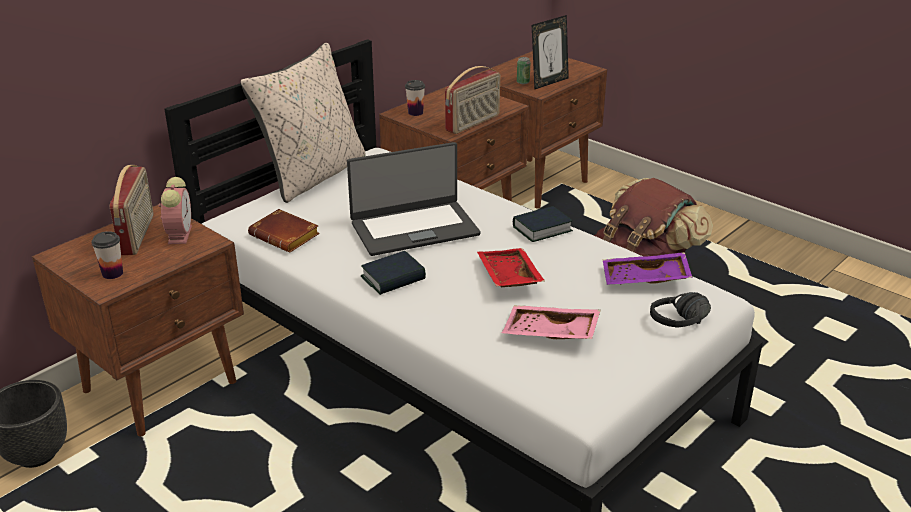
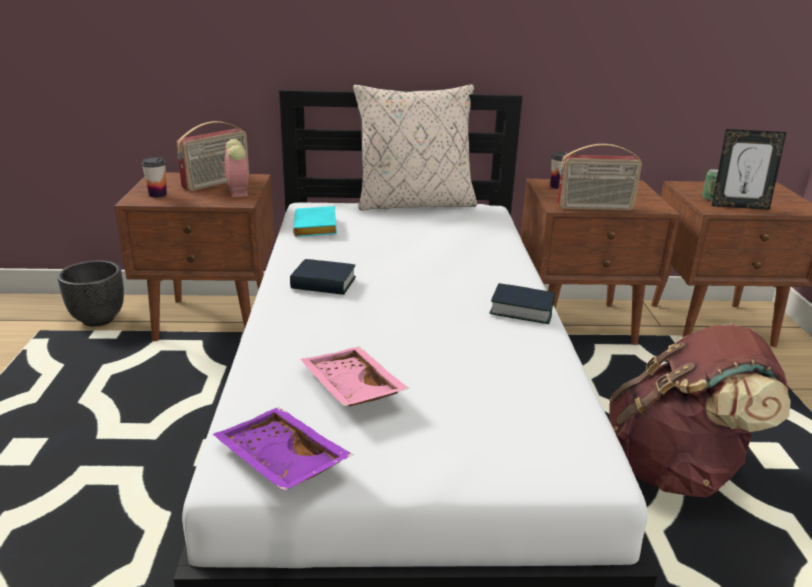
camera: 45 degrees right, 5 degrees down
alarm clock [159,177,192,244] -> alarm clock turned 60 degrees counterclockwise [221,139,248,197]
brown book [248,209,320,252] -> turquoise book [293,206,337,237]
laptop [347,142,481,256] -> none
red tray [477,248,545,287] -> none
purple tray [603,252,693,285] -> purple tray moved to [213,407,353,491]
black headphones [650,292,711,328] -> none

